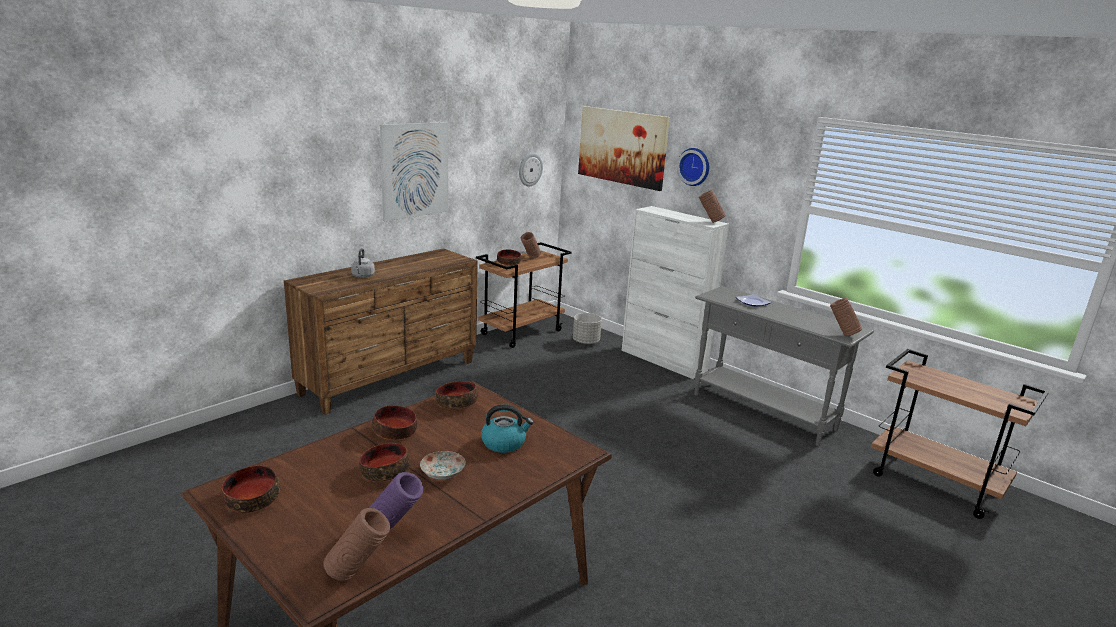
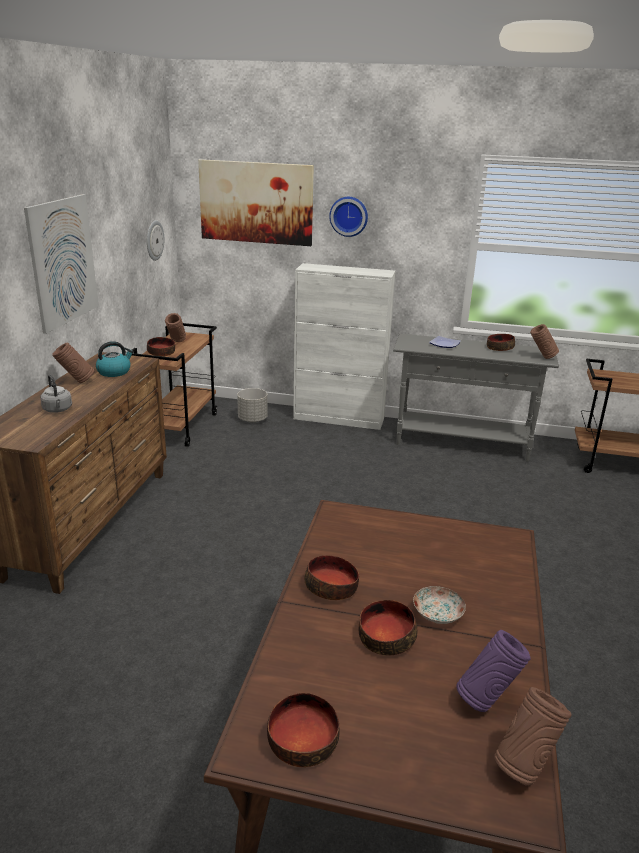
camera: 30 degrees left, 5 degrees up
bowl [436,381,478,409] -> bowl moved to [487,334,515,351]
kettle [481,404,534,453] -> kettle moved to [96,341,134,377]
brown vase [699,190,726,223] -> brown vase moved to [52,342,94,383]

